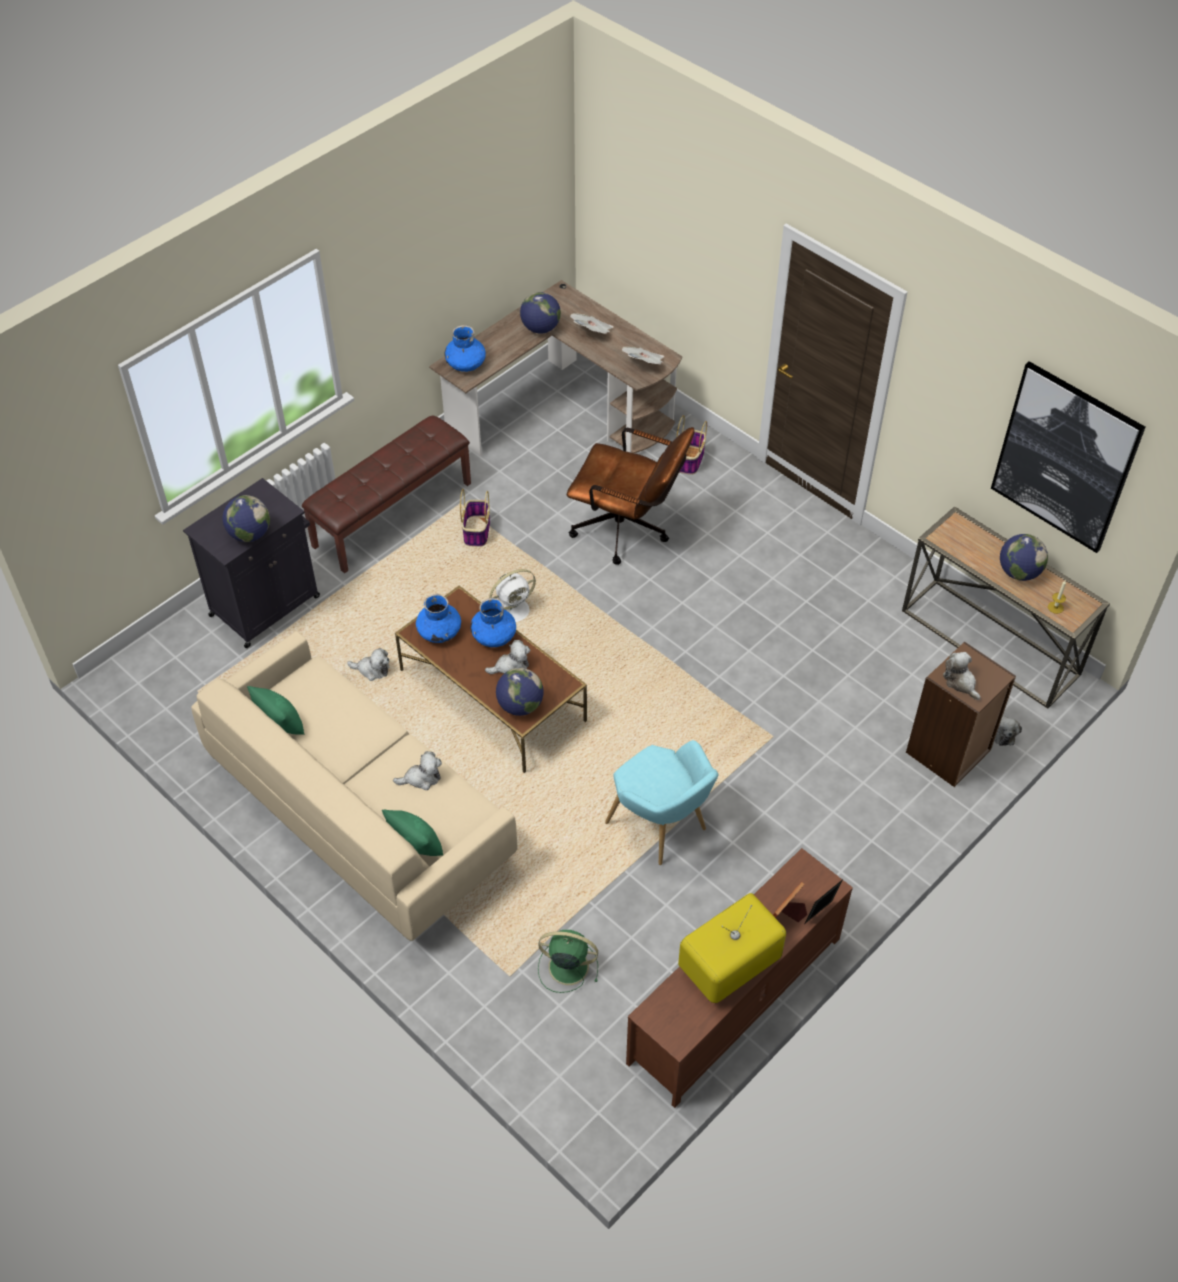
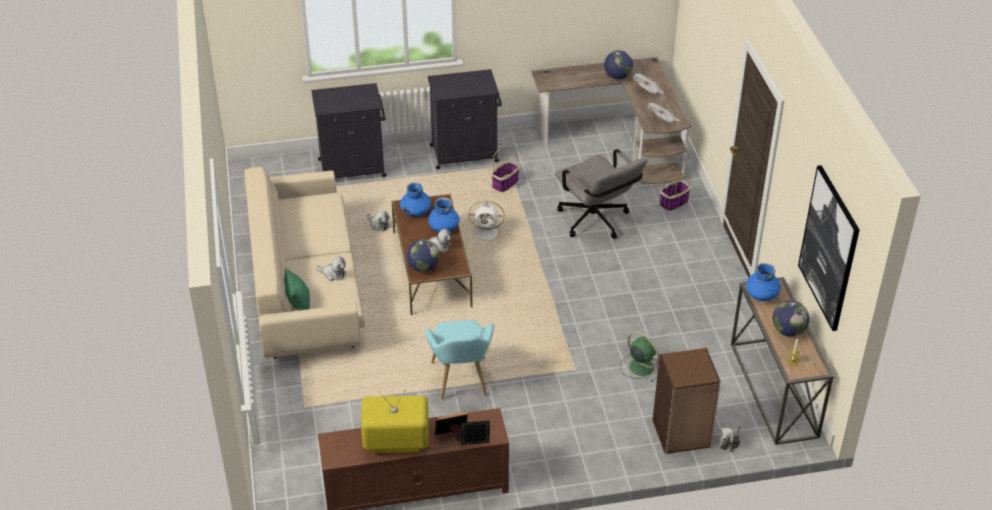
camera: 35 degrees right, 10 degrees down
globe [223,495,270,542] -> none
green pillow [247,686,305,735] -> none
brown bench [302,415,471,573] -> black cabinet [428,69,502,169]
blue vase [444,325,486,372] -> blue vase moved to [746,263,781,301]
green fan [538,930,598,993] -> green fan moved to [620,332,659,382]
brown office chair [567,427,694,565] -> grey office chair [555,149,648,239]
plush toy [943,652,981,700] -> none

